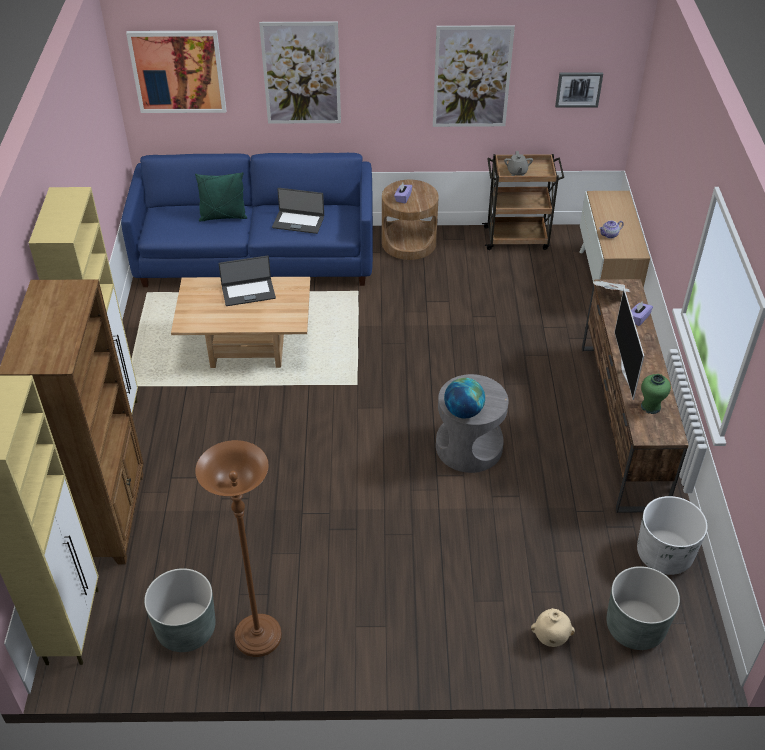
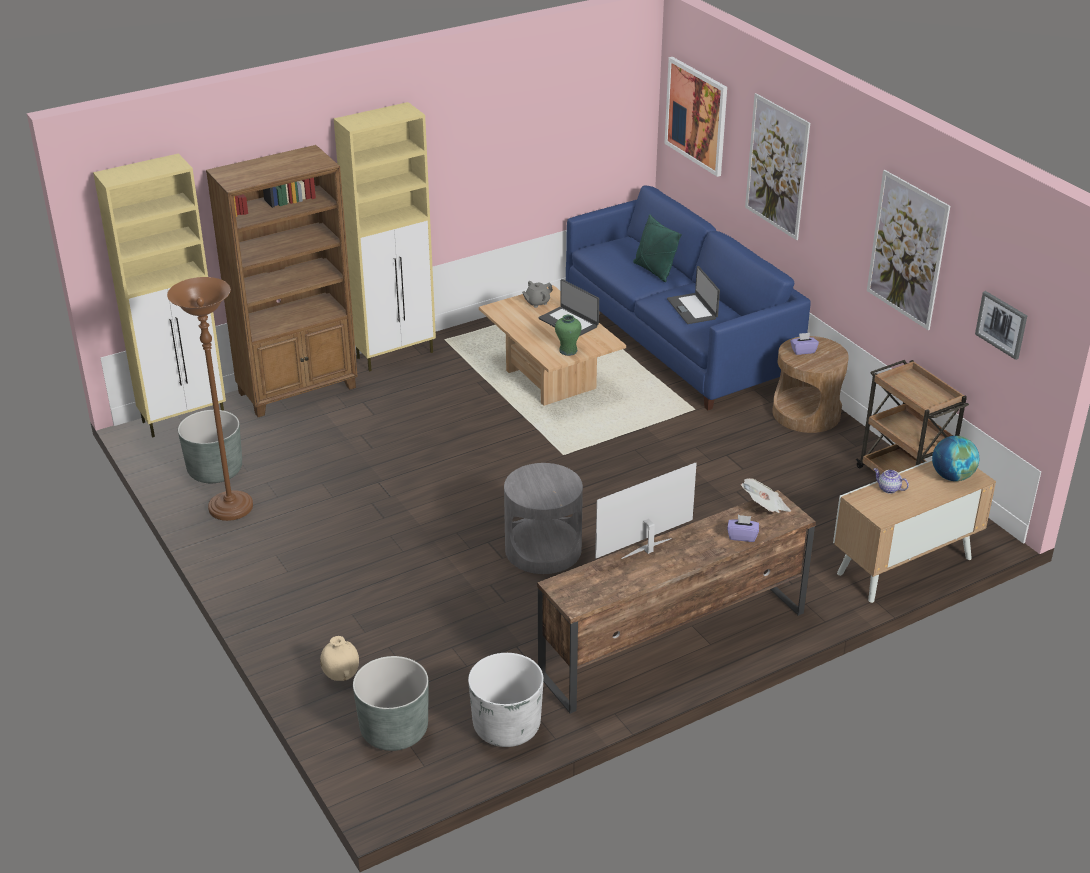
camera: 60 degrees right, 10 degrees down
globe [444,378,485,418] -> globe moved to [932,436,979,481]
grey teapot [504,151,533,176] -> grey teapot moved to [522,281,553,308]
green vase [641,374,671,414] -> green vase moved to [555,315,582,356]

